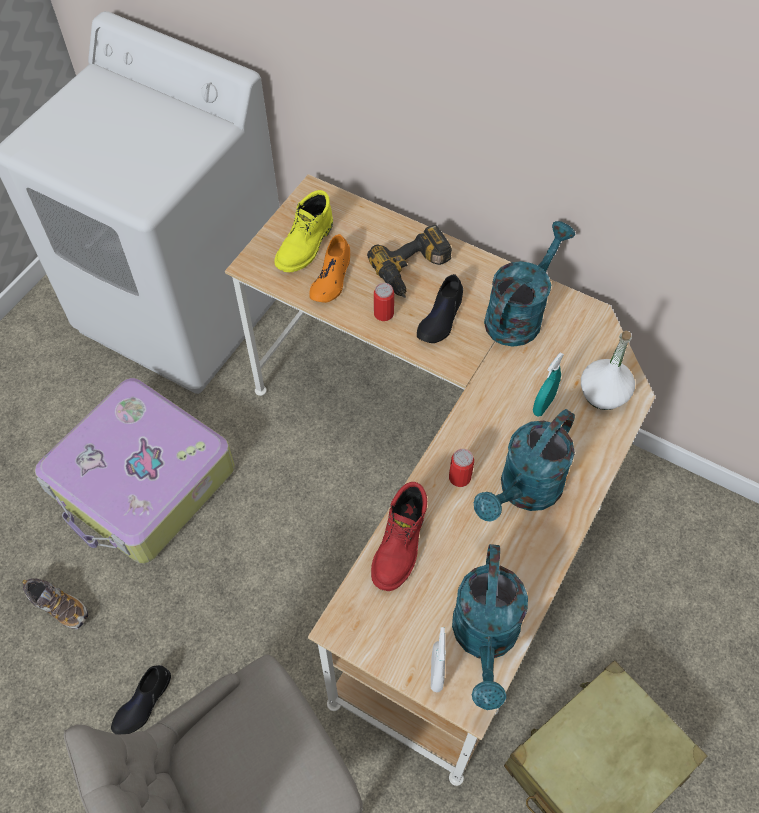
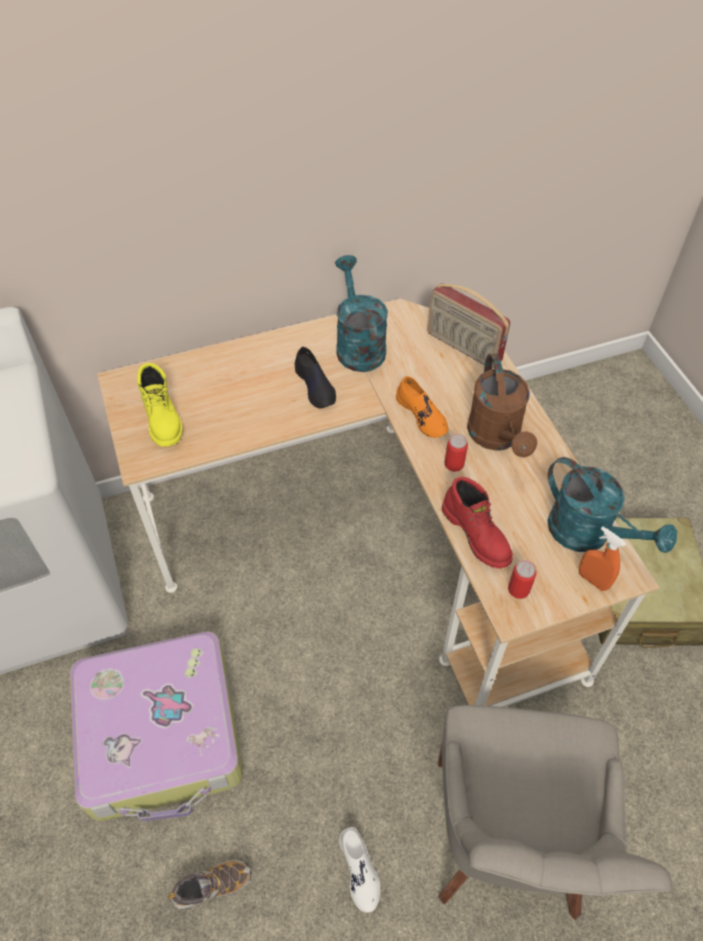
camera: 50 degrees left, 5 degrees down
black shoe [111,665,171,735] -> white shoe [339,827,380,913]
orange shoe [309,234,350,303] -> orange shoe moved to [396,376,448,438]
power drill [367,225,452,298] -> none
can [374,283,394,321] -> can moved to [508,560,537,599]
white spray bottle [431,627,446,692] -> orange spray bottle [579,526,626,591]
turquoise watering can [474,409,575,522] -> brown watering can [467,353,537,458]
turquoise spray bottle [533,352,564,417] -> none
white bottle [581,331,635,410] -> radio [427,283,510,369]

